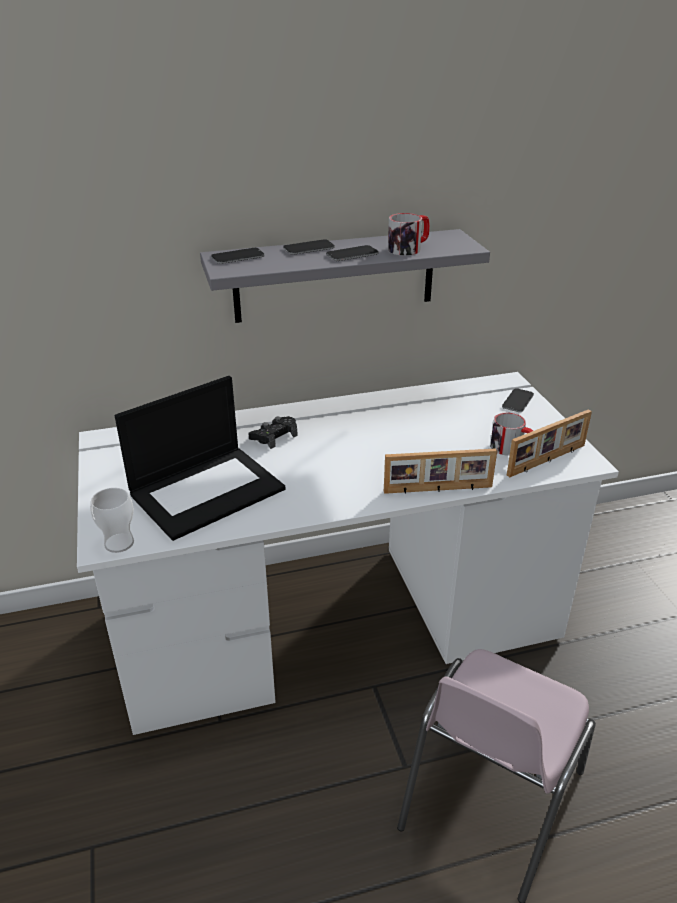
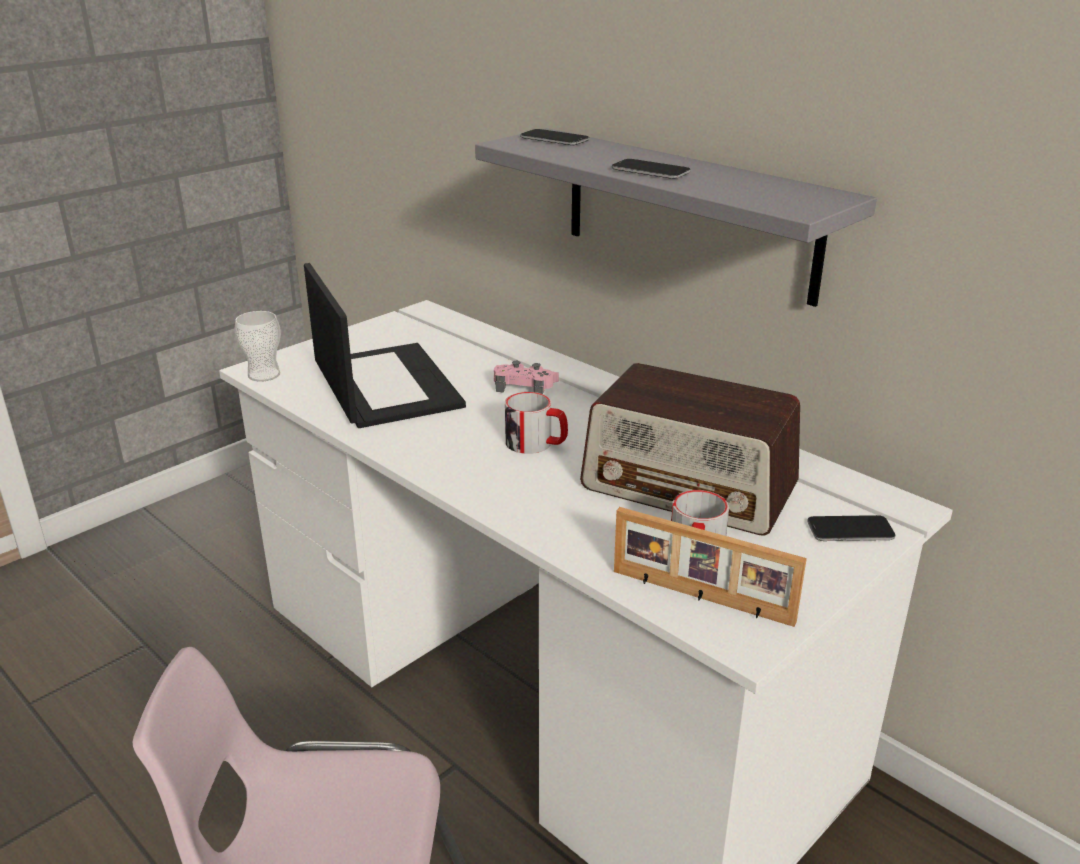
camera: 60 degrees right, 5 degrees down
laptop [115,376,285,541] -> laptop turned 135 degrees counterclockwise [304,263,466,428]
black game controller [248,416,298,449] -> pink game controller [494,361,559,394]
phone [283,239,335,255] -> none
picture frame [384,448,497,494] -> none
mug [388,213,430,256] -> mug moved to [505,392,568,454]
none -> radio [580,363,800,535]

